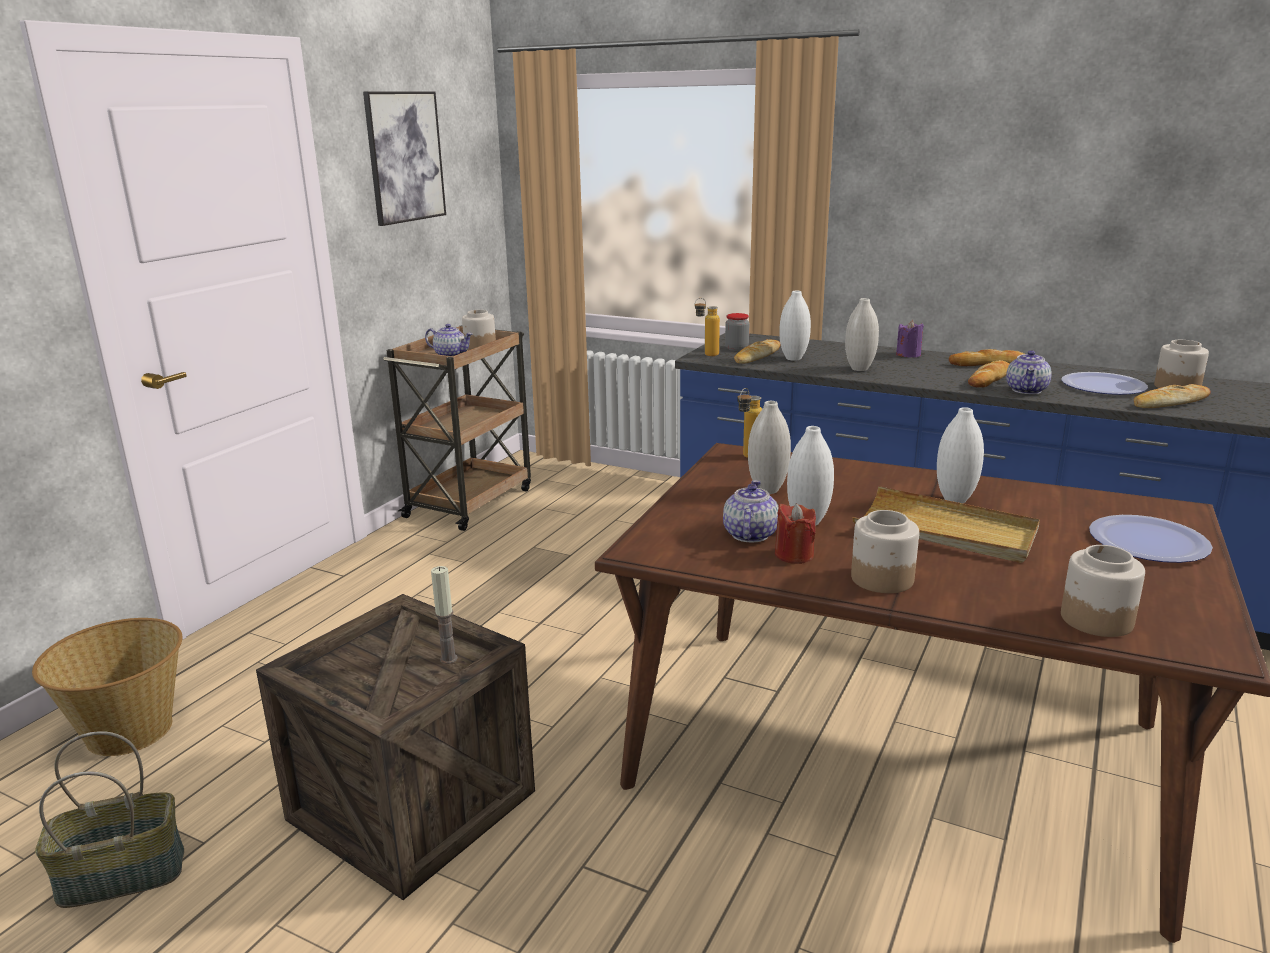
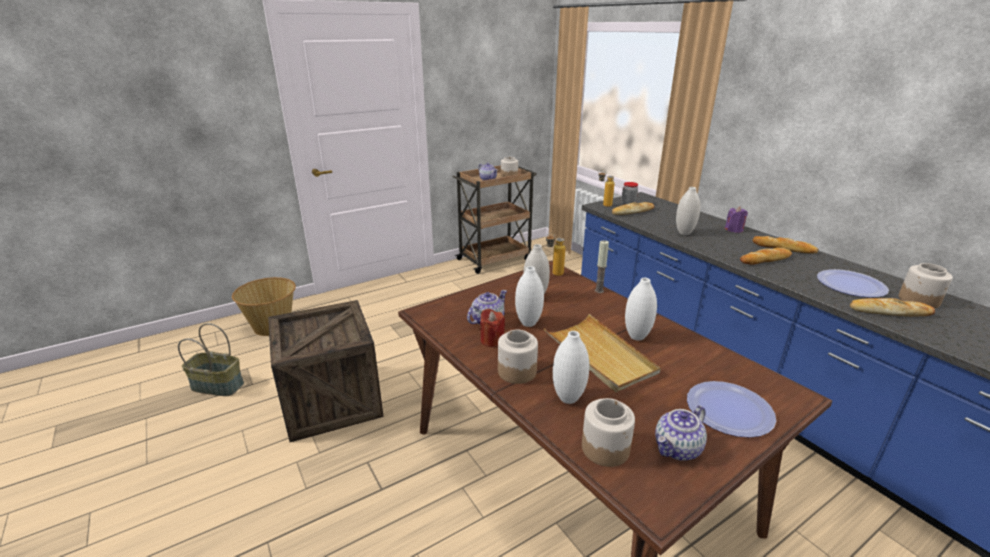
camera: 30 degrees right, 5 degrees up
picture [363,91,446,226] -> none
candle [431,566,458,664] -> candle moved to [595,240,609,293]
white vase [779,291,811,361] -> white vase moved to [553,331,590,404]
teapot [1006,350,1052,394] -> teapot moved to [655,405,707,461]

